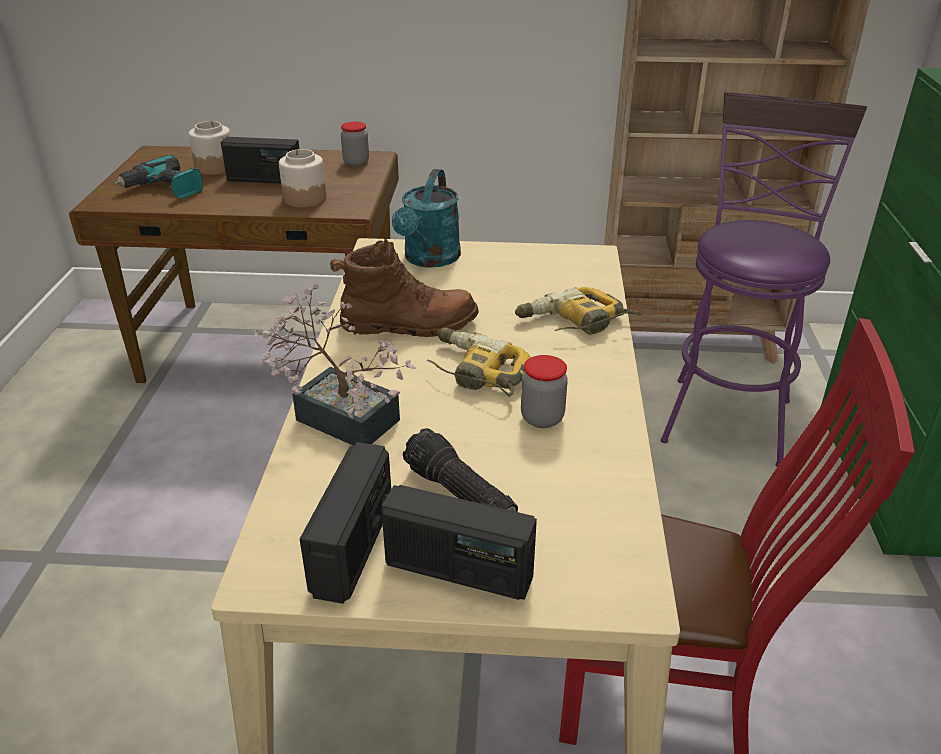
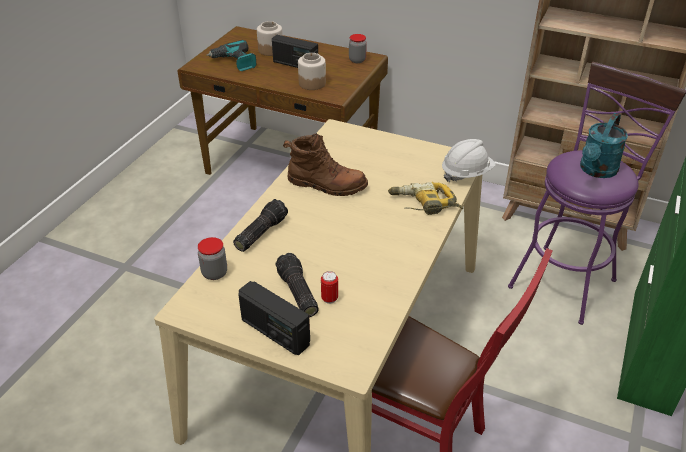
camera: 20 degrees right, 5 degrees up
potted plant [253,285,416,445] -> flashlight [233,199,288,252]
radio [300,442,391,604] -> none
turquoise watering can [392,169,461,268] -> turquoise watering can moved to [580,113,628,178]
power drill [427,328,530,397] -> none
jar [521,355,568,428] -> jar moved to [198,237,227,280]
none -> can [321,271,338,304]
none -> white hard hat [442,139,496,182]

